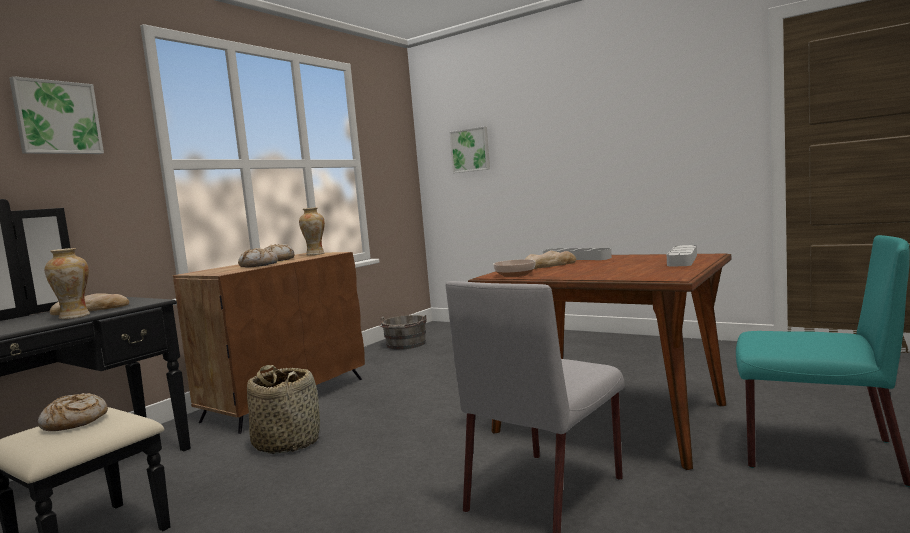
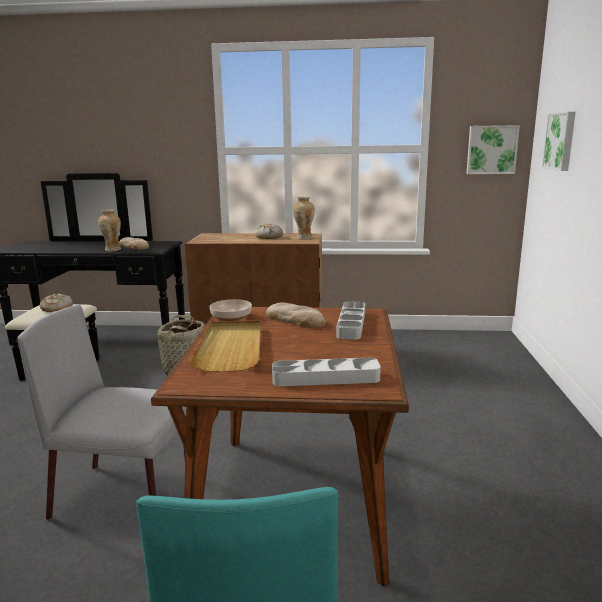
camera: 60 degrees right, 10 degrees up
picture [9,76,104,154] -> picture moved to [466,125,520,174]
bread [238,248,278,267] -> none
grey bucket [379,315,427,350] -> none
none -> beige tray [189,321,261,372]

